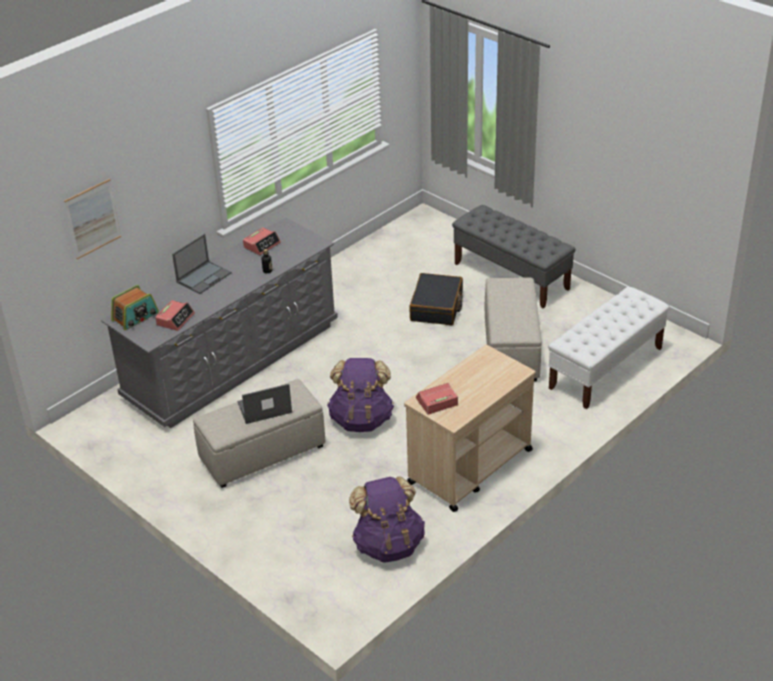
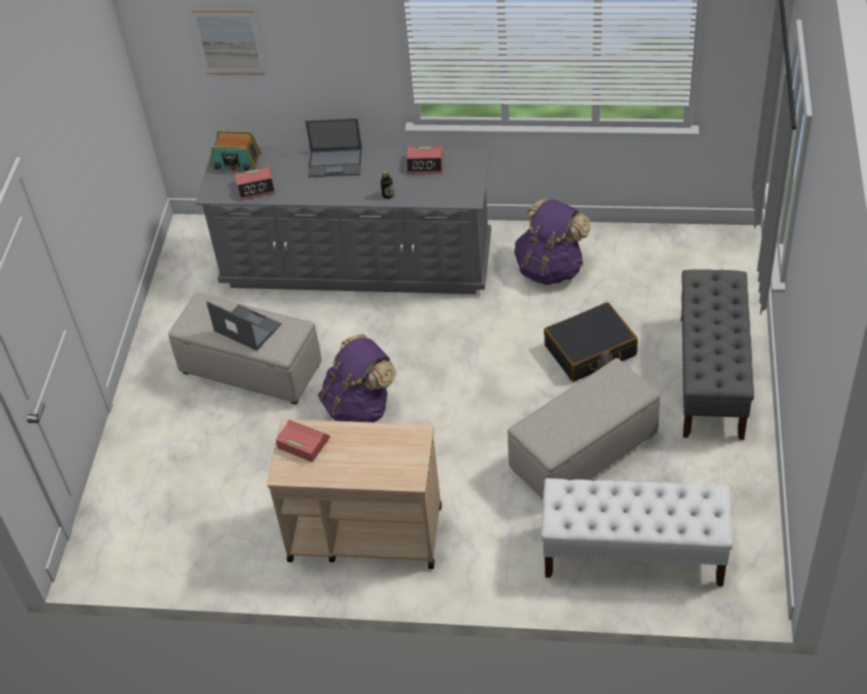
camera: 55 degrees right, 10 degrees up
purple backpack [349,476,425,563] -> purple backpack moved to [514,198,591,285]

